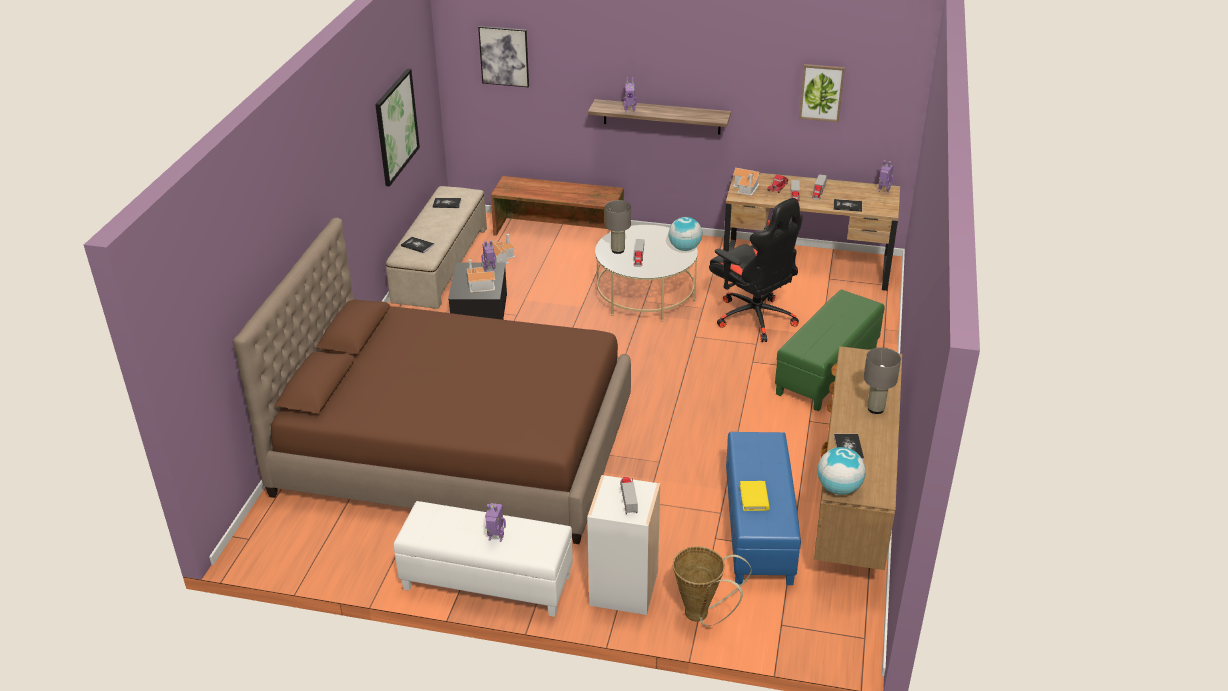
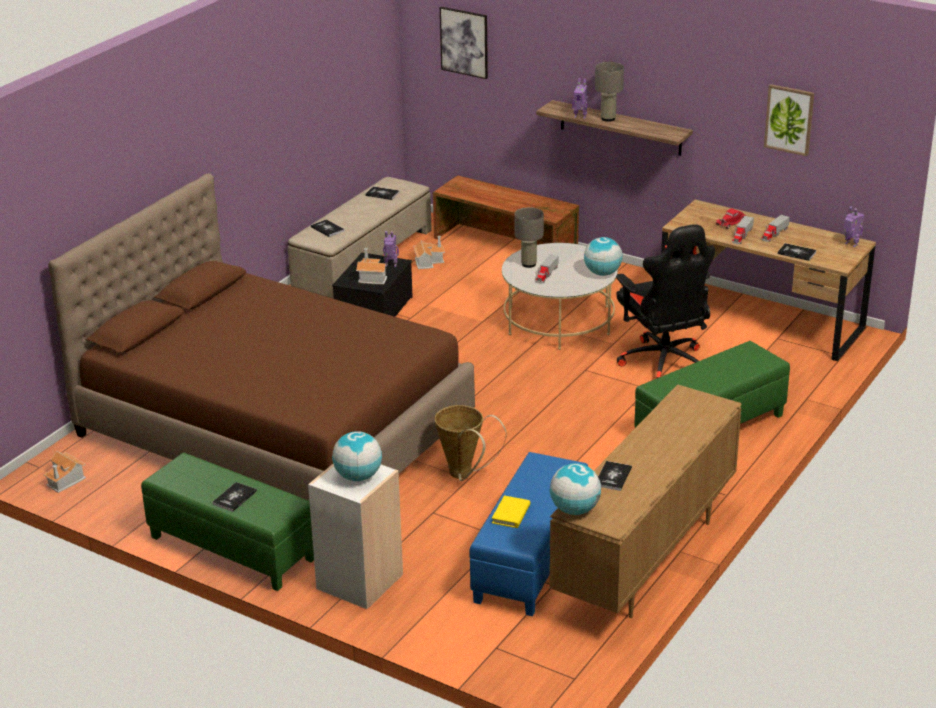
camera: 20 degrees right, 5 degrees down
picture [375,69,420,186] -> none
white ottoman [393,501,573,617] -> green ottoman [141,453,314,591]
toy robot [485,503,506,542] -> book [212,482,257,512]
toy truck [620,477,638,514] -> globe [332,431,382,481]
basket [673,546,752,626] -> basket moved to [435,405,507,481]
toy house [733,168,761,196] -> toy house moved to [44,451,86,493]
grey table lamp [864,347,901,414] -> grey table lamp moved to [595,62,624,122]

